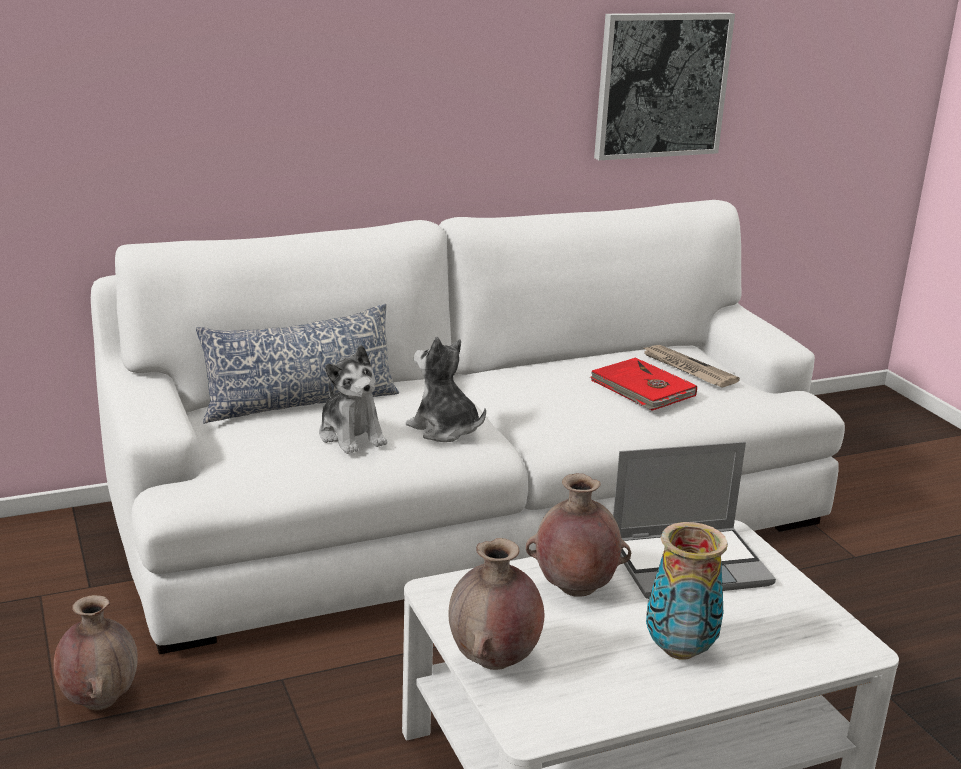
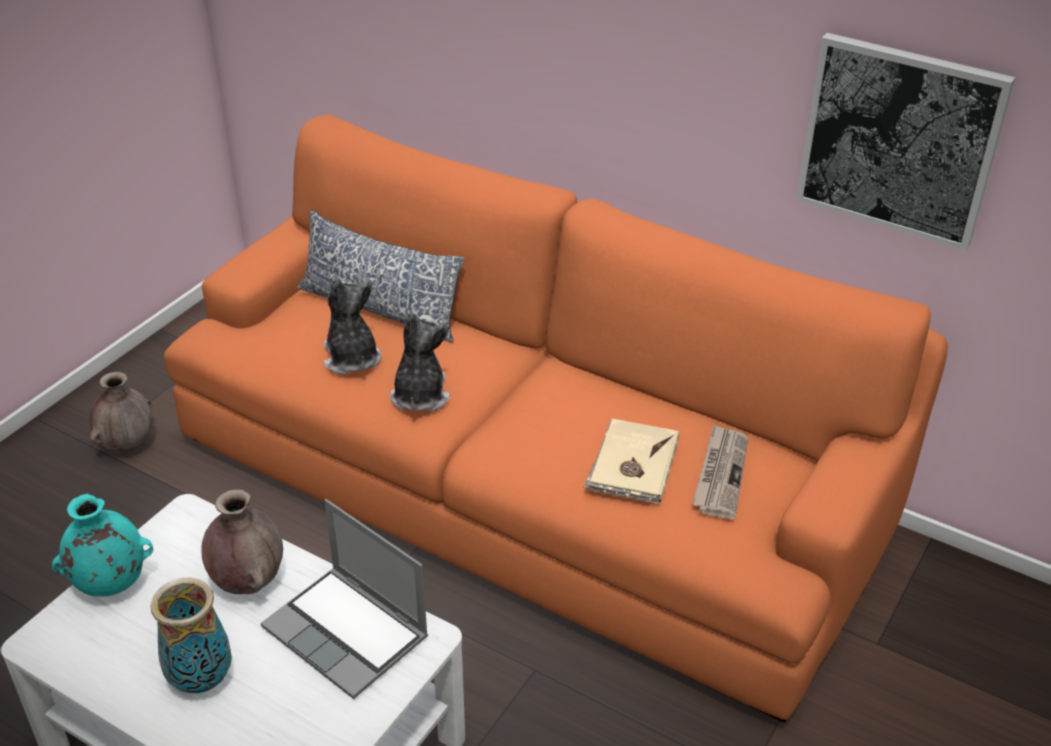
camera: 55 degrees right, 15 degrees up
white sofa [91,200,845,654] -> orange sofa [164,115,948,722]
plush toy [319,345,387,454] -> plush toy turned 135 degrees clockwise [323,278,381,375]
brown vase [448,538,545,670] -> turquoise vase [52,494,153,597]
red book [590,358,697,411] -> beige book [583,419,679,505]

